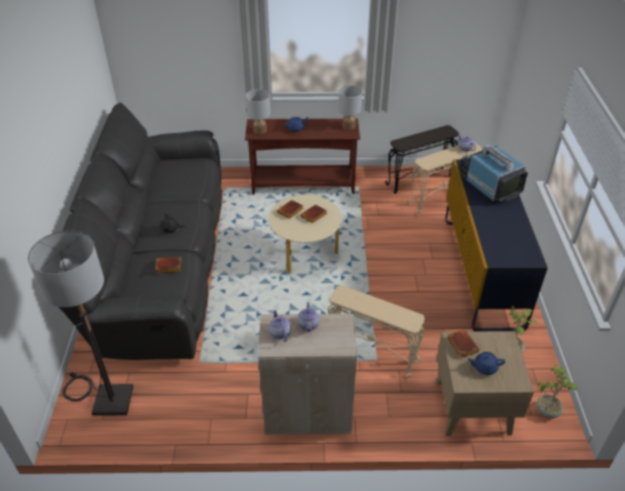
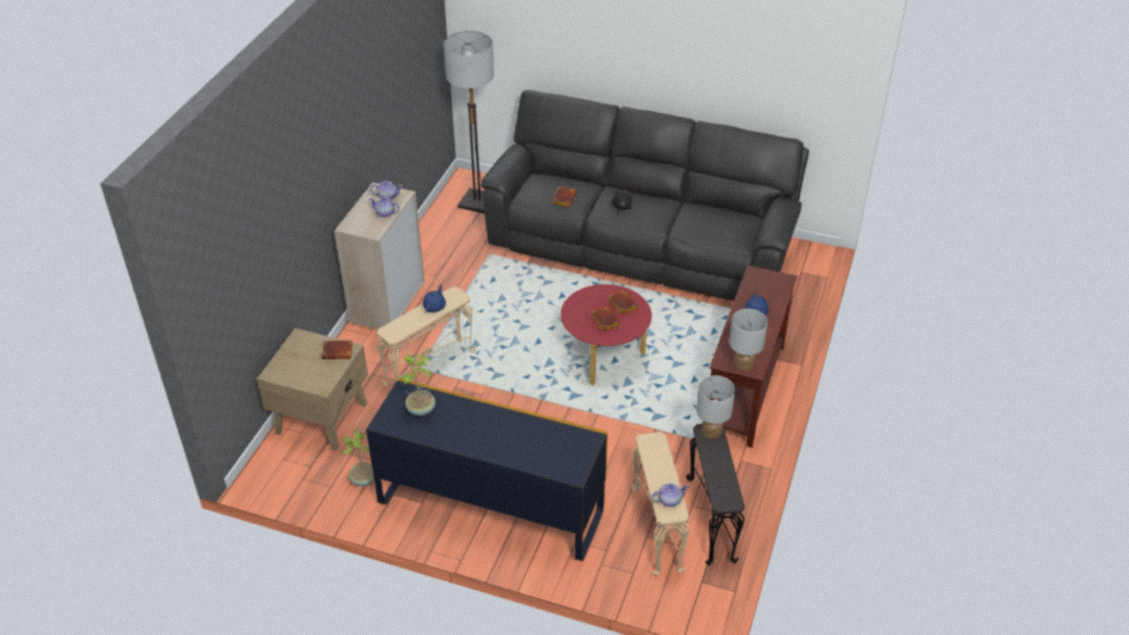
camera: 110 degrees right, 0 degrees up
grey table lamp [246,89,271,135] -> grey table lamp moved to [696,375,735,439]
beige coffee table [268,195,342,273] -> red coffee table [561,284,652,385]
television [459,144,528,202] -> none
blue teapot [468,352,505,375] -> blue teapot moved to [423,284,446,312]
potted plant [537,365,577,418] -> potted plant moved to [400,352,435,416]

